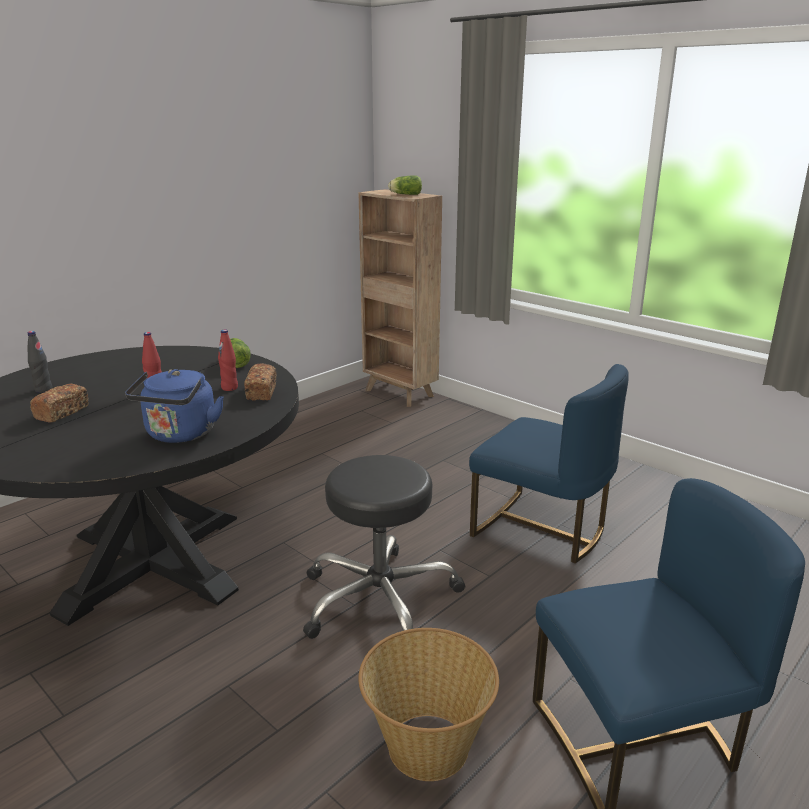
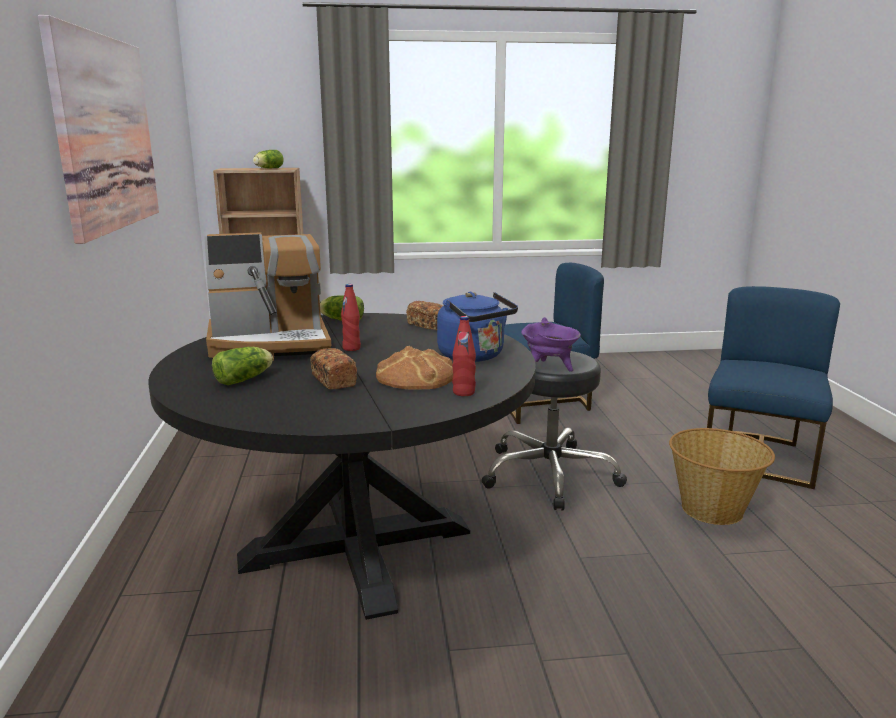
camera: 50 degrees left, 5 degrees down
black bottle [28,331,53,393] -> lettuce [212,347,273,385]
red bottle [218,330,238,391] -> red bottle moved to [452,316,476,396]
none -> picture [38,15,159,244]
none -> coffee machine [204,232,331,361]
none -> bread [376,346,453,390]
none -> purple cooking pot [521,317,581,372]

